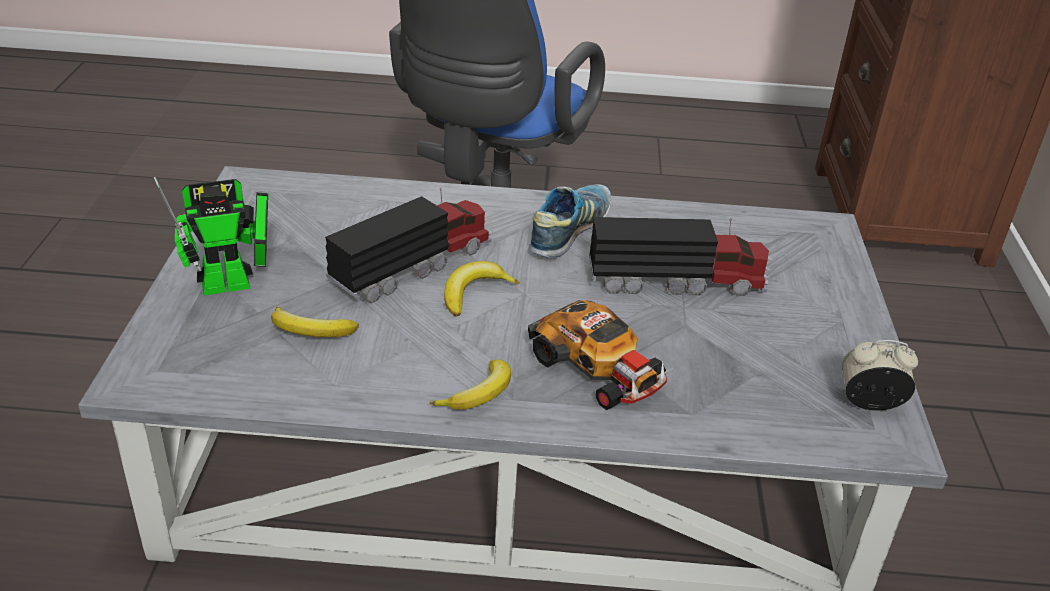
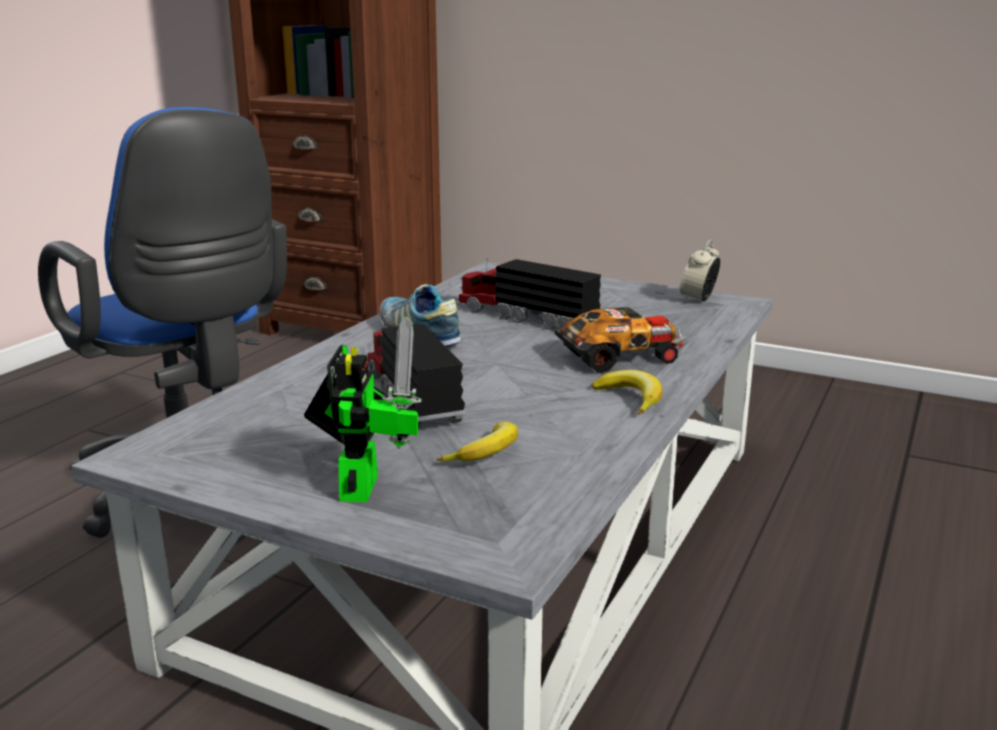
camera: 65 degrees left, 15 degrees down
banana [444,261,519,316] -> none
toy truck [589,217,774,296] -> toy truck turned 75 degrees counterclockwise [456,257,601,330]

